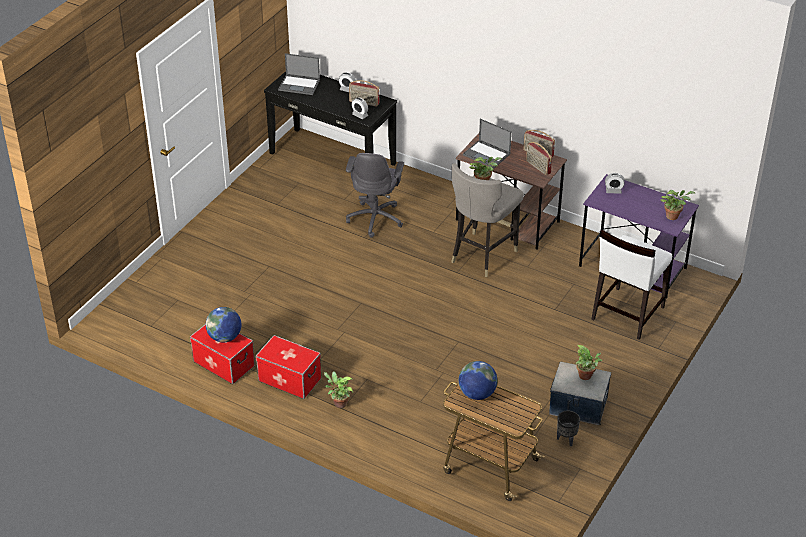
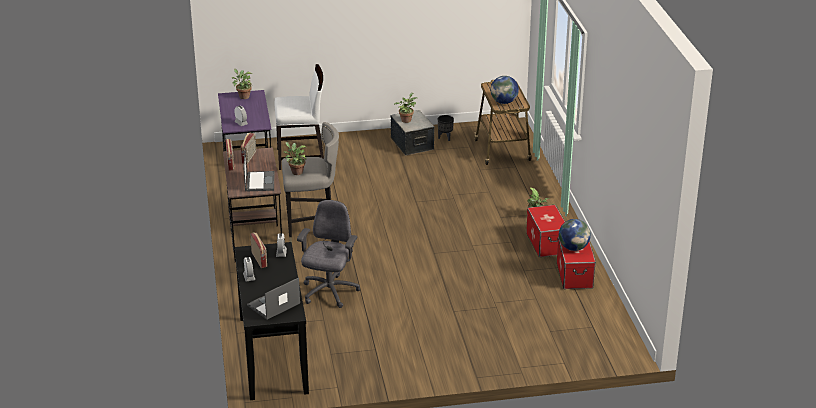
camera: 130 degrees left, 10 degrees down
laptop [278,53,320,95] -> laptop turned 105 degrees counterclockwise [247,278,300,320]
grey office chair [346,153,404,238] -> grey office chair turned 45 degrees counterclockwise [297,200,360,308]

